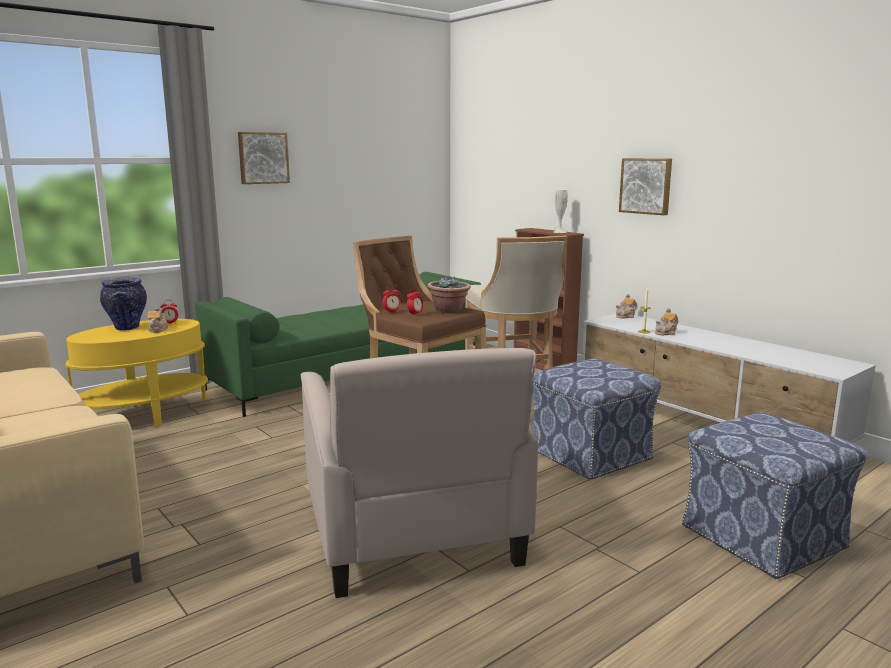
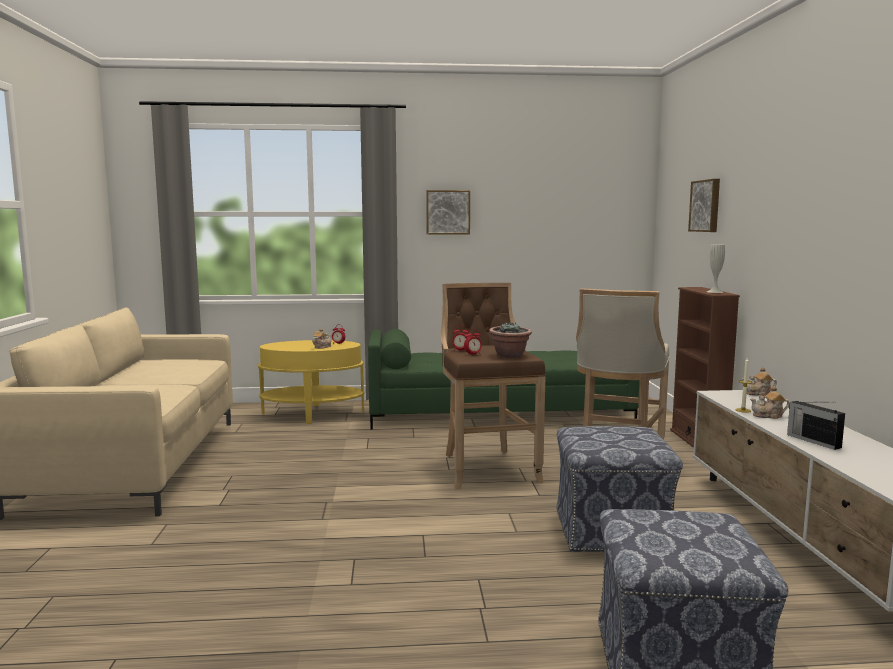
camera: 35 degrees right, 5 degrees down
vase [100,277,147,331] -> none
beige armchair [301,348,538,598] -> none
picture [619,158,672,215] -> picture moved to [688,179,720,232]
none -> radio [787,401,845,450]

